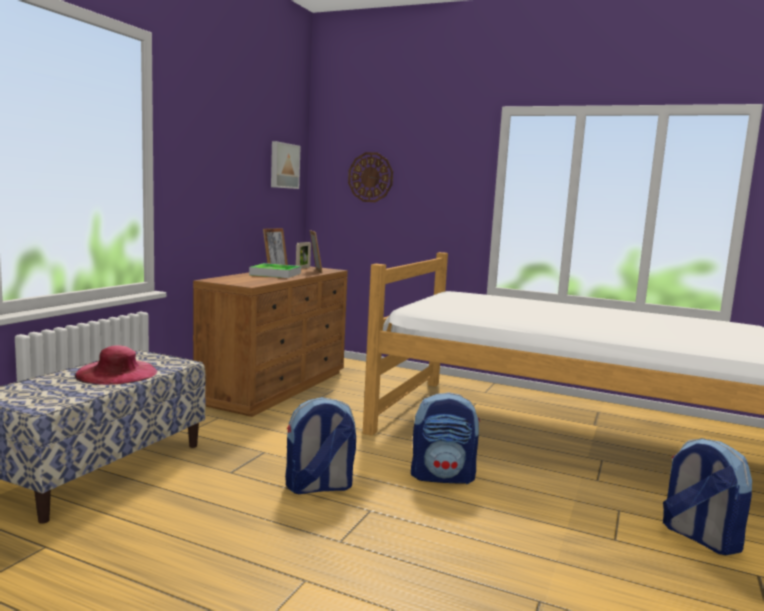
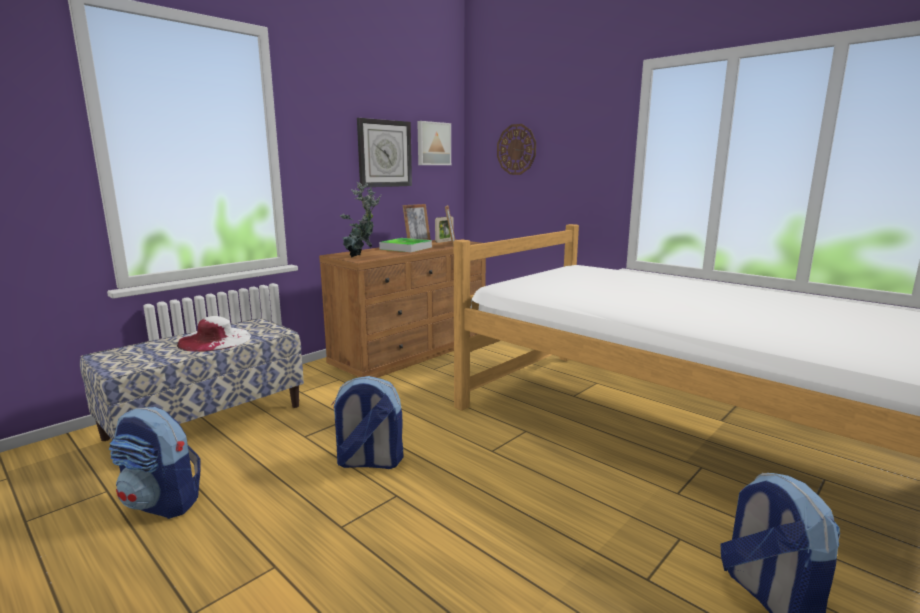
camera: 20 degrees right, 5 degrees up
pink hat [75,345,158,385] -> white hat [177,316,251,352]
backpack [411,393,480,484] -> backpack moved to [109,407,201,519]
none -> potted plant [340,182,382,257]
none -> wall clock [357,118,412,187]

